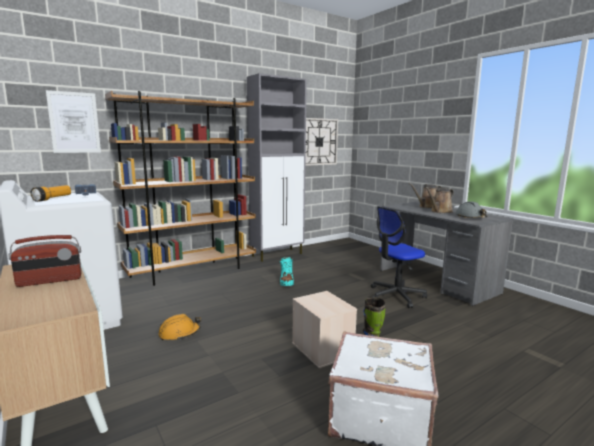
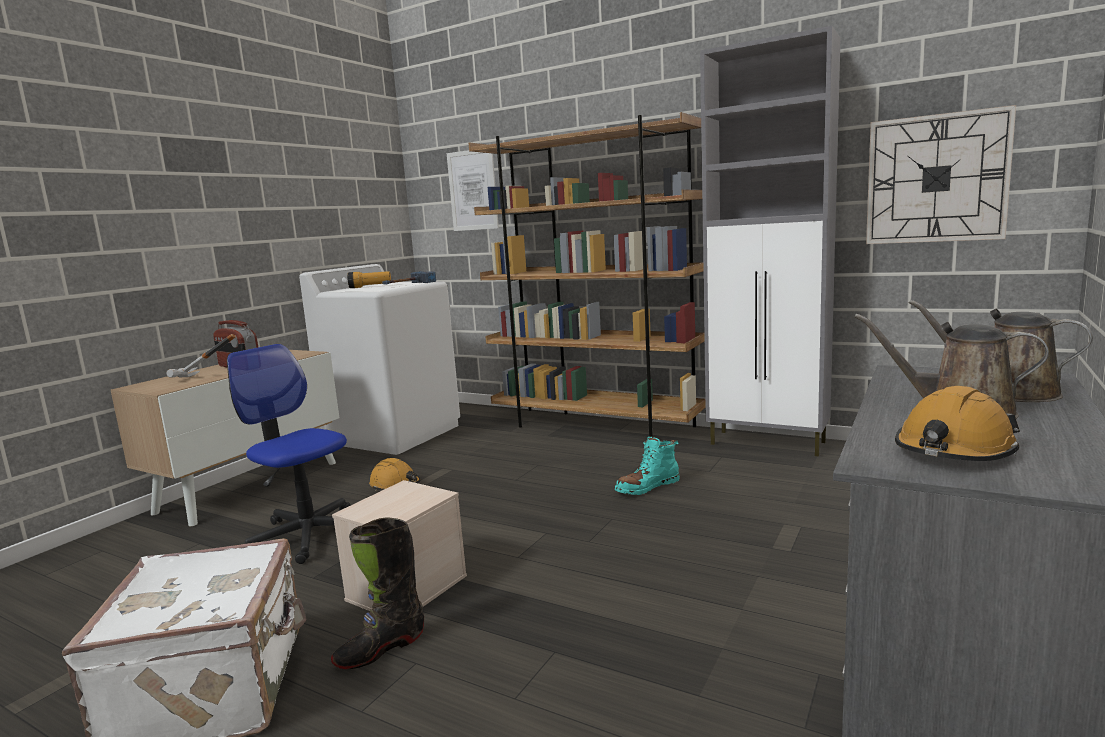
camera: 65 degrees right, 0 degrees up
office chair [371,206,427,308] -> office chair moved to [227,344,351,564]
grey hard hat [455,201,487,218] -> orange hard hat [895,386,1020,461]
none -> hammer [167,334,236,378]

